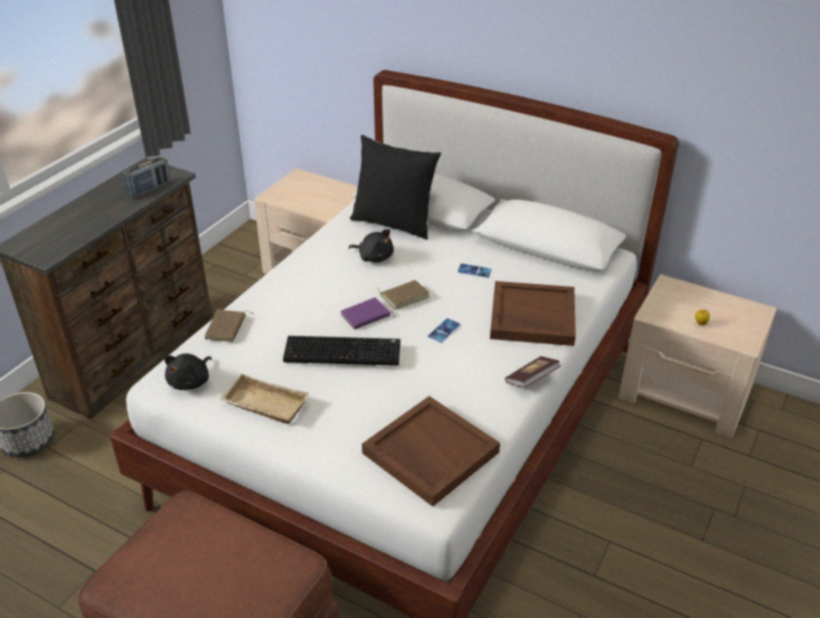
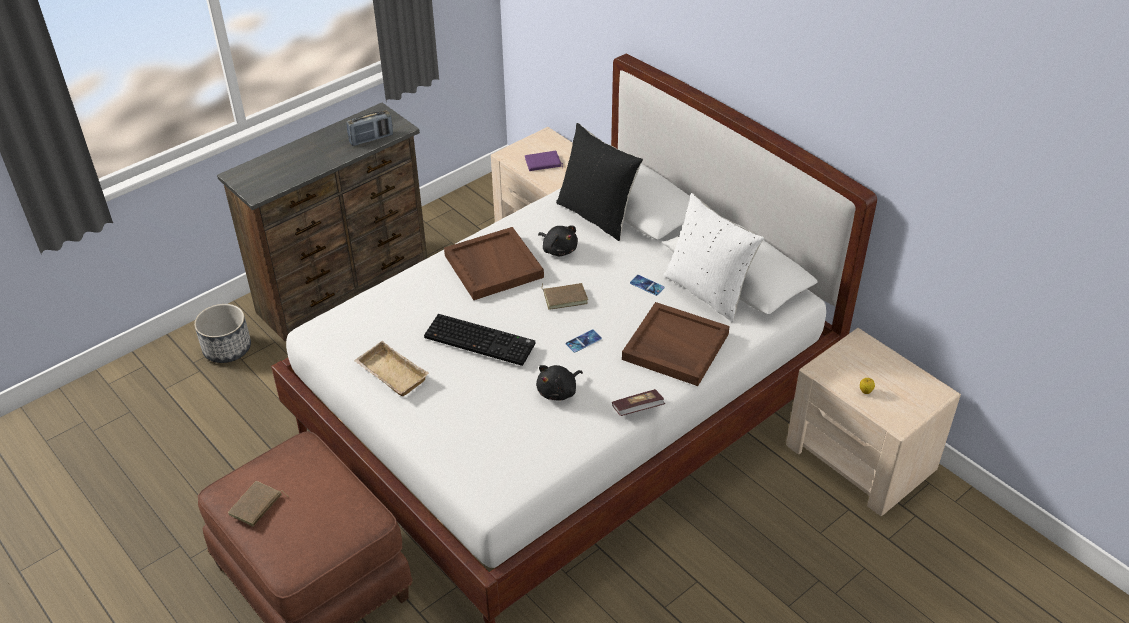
camera: 20 degrees right, 5 degrees up
black plush toy [164,354,212,390] -> black plush toy moved to [536,365,583,401]
brown book [205,310,253,342] -> brown book moved to [228,481,289,527]
purple book [340,297,395,330] -> purple book moved to [525,151,563,171]
brown tray [362,396,500,507] -> brown tray moved to [444,227,544,300]
none -> white pillow [664,193,764,323]

